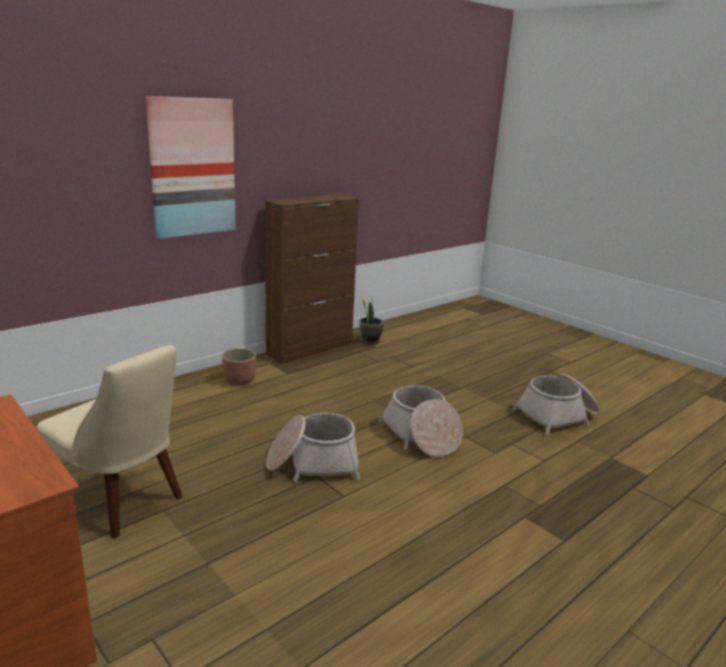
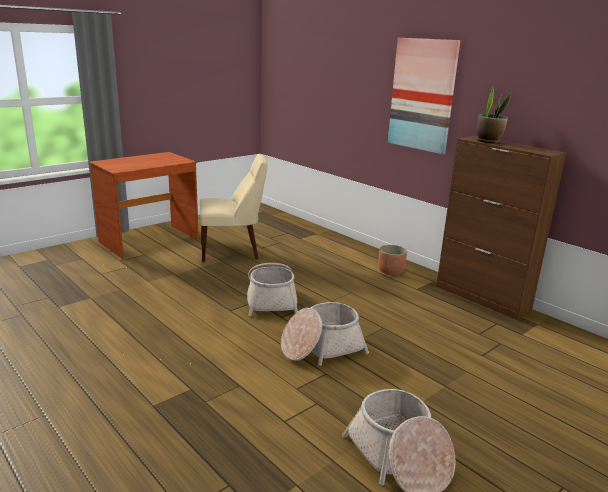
camera: 90 degrees right, 0 degrees up
beige chair [37,345,183,539] -> beige chair turned 135 degrees counterclockwise [200,154,268,262]
potted plant [359,298,384,344] -> potted plant moved to [477,86,511,143]

